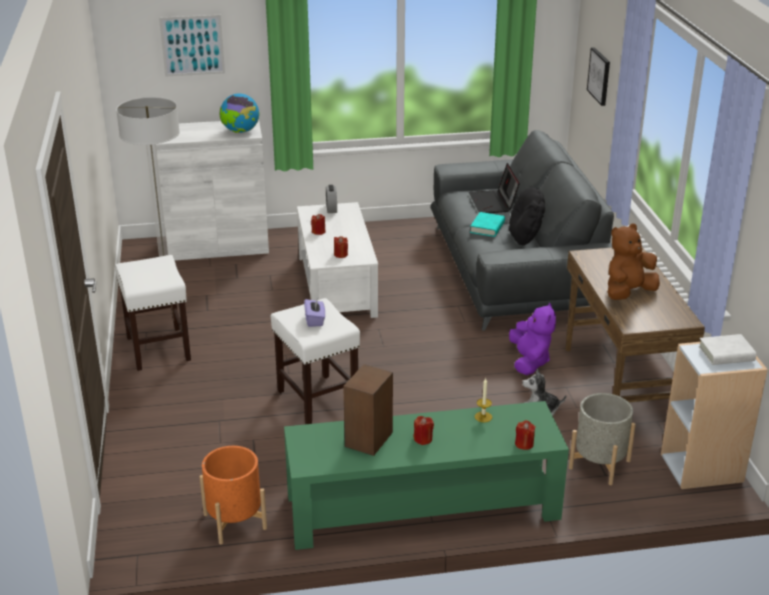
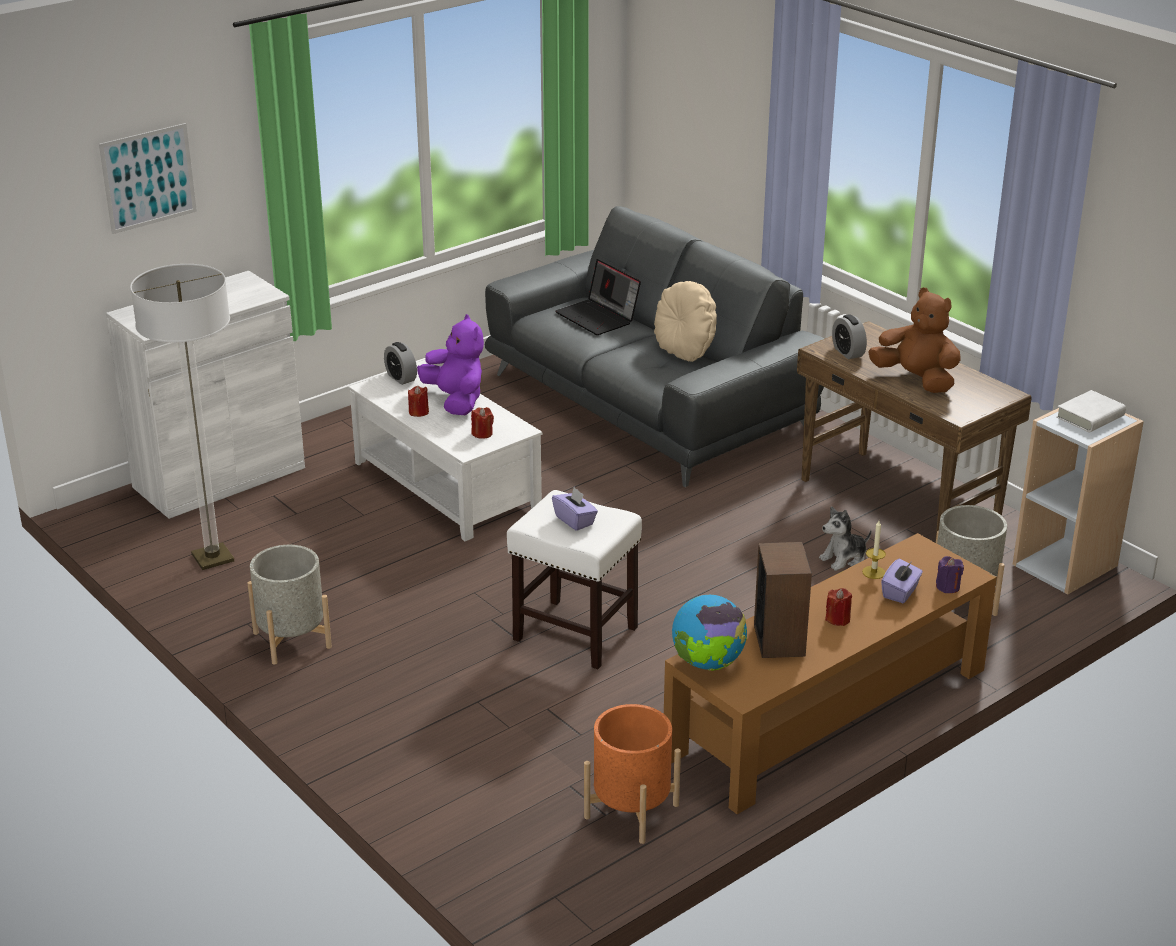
camera: 30 degrees left, 0 degrees up
white stool [115,255,191,371] -> grey planter [247,545,332,665]
globe [219,93,260,133] -> globe moved to [672,595,747,671]
green tv stand [284,401,569,550] -> brown tv stand [664,533,997,814]
turquoise book [470,212,505,237] -> none
black pillow [509,187,545,245] -> beige pillow [654,281,717,362]
purple plush toy [509,302,556,375] -> purple plush toy moved to [417,314,484,415]
red candle [515,420,536,450] -> purple candle [936,556,964,593]
picture [587,47,610,106] -> none
brown plush toy [608,223,660,300] -> brown plush toy turned 105 degrees clockwise [868,288,961,393]
none -> alarm clock [832,314,867,359]
none -> purple tissue box [881,559,923,603]

